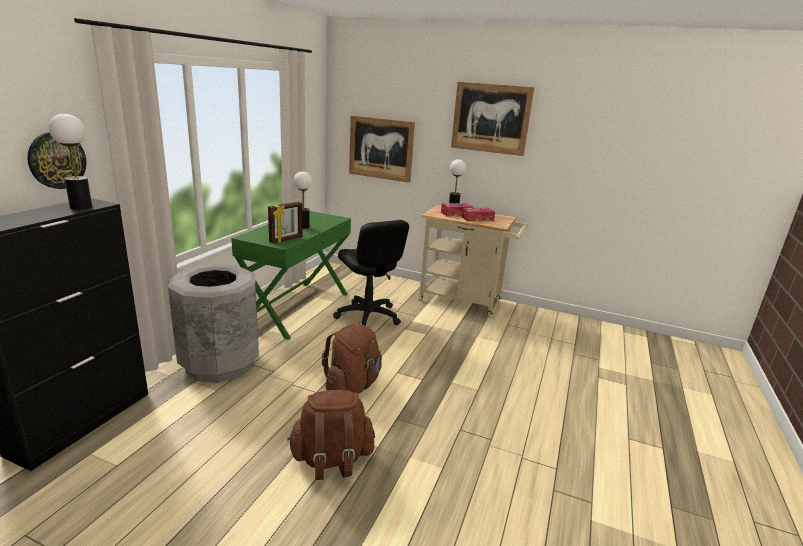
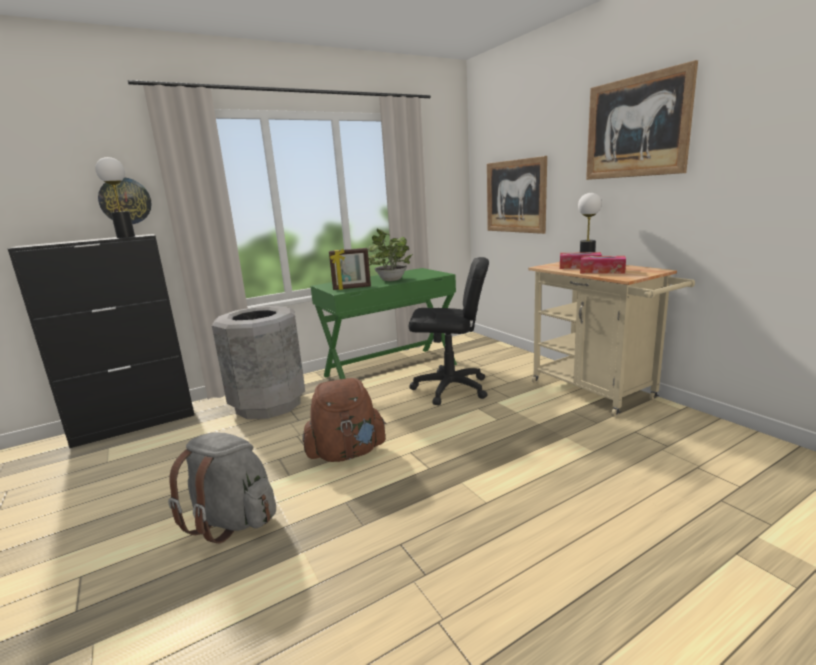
camera: 40 degrees right, 5 degrees down
brown backpack [287,390,375,480] -> grey backpack [168,432,276,544]
table lamp [294,171,312,229] -> potted plant [368,229,413,281]
black office chair [333,220,409,326] -> black office chair turned 90 degrees counterclockwise [409,257,489,405]

